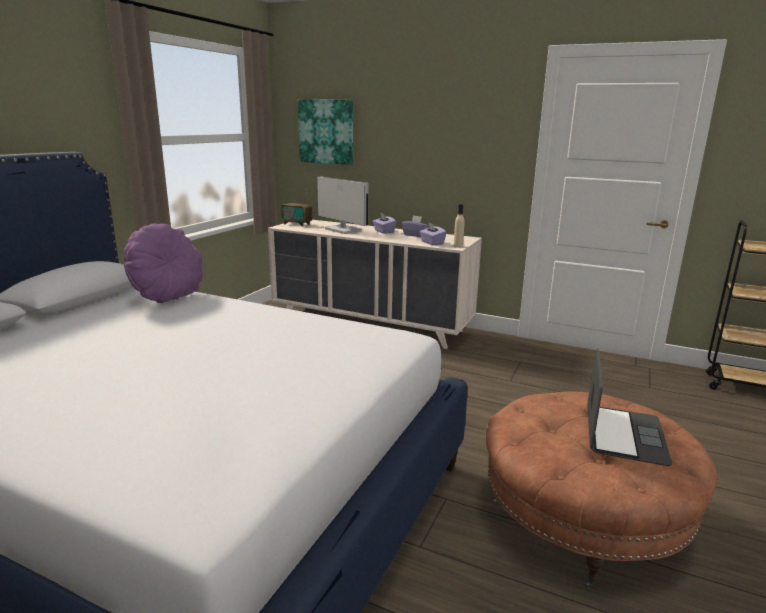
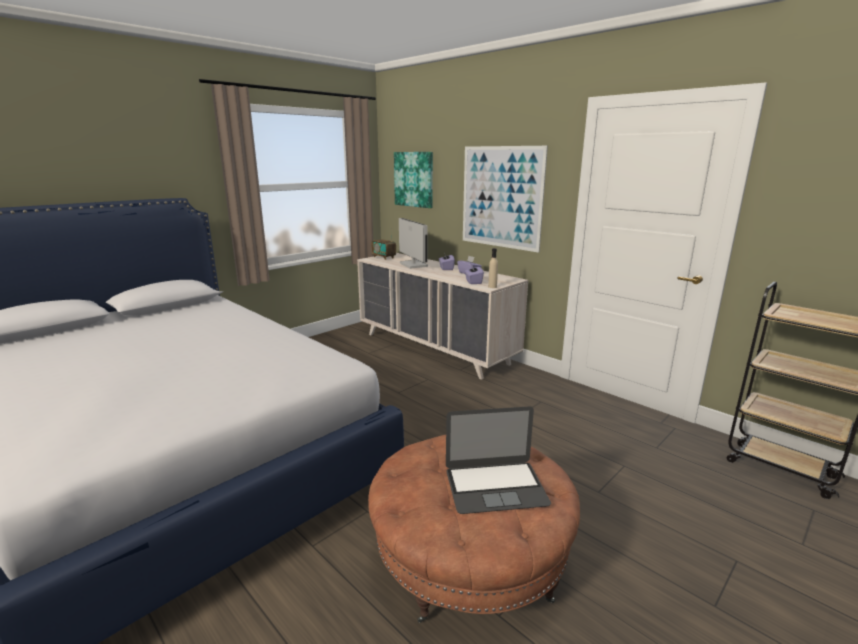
camera: 20 degrees right, 0 degrees up
purple pillow [124,224,203,303] -> none
laptop [587,348,672,466] -> laptop turned 45 degrees clockwise [446,406,551,514]
none -> picture [463,146,548,253]

